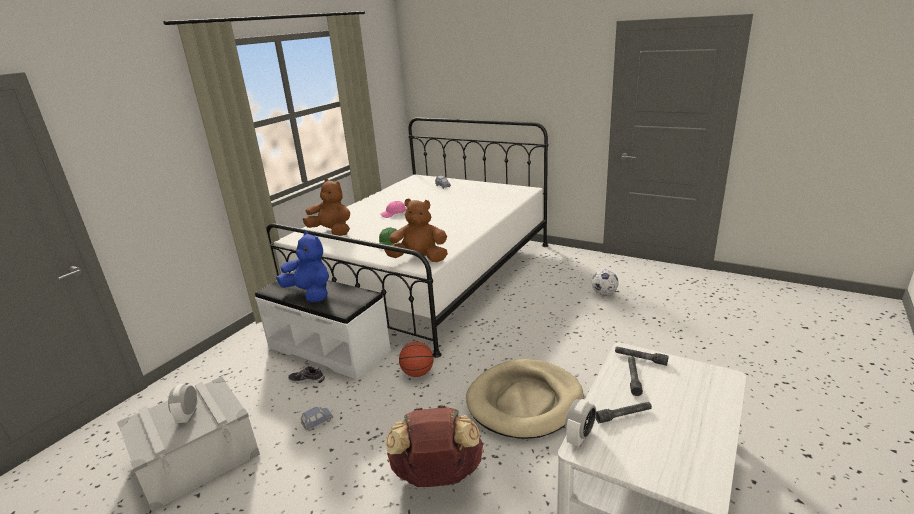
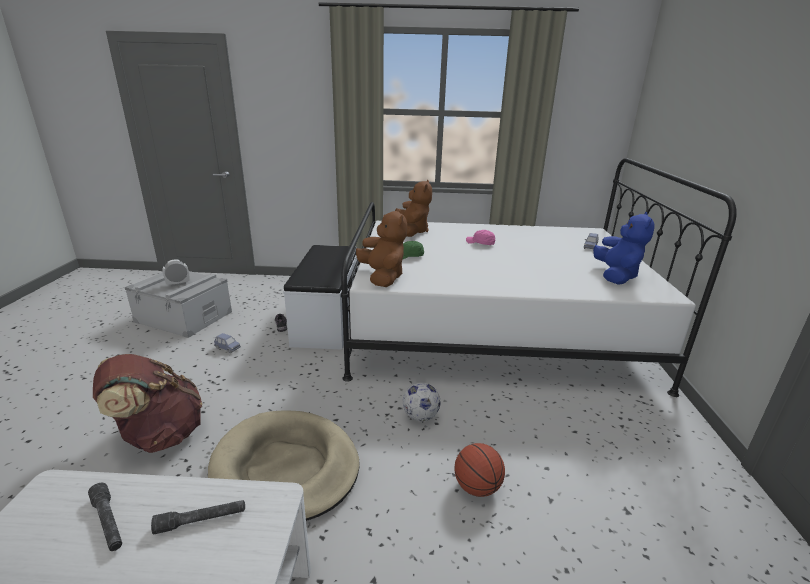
camera: 60 degrees right, 0 degrees up
blue plush toy [276,231,329,302] -> blue plush toy moved to [593,212,654,285]
basketball [399,342,434,377] -> basketball moved to [454,443,505,497]
alarm clock [565,399,596,447] -> none
football [592,270,618,295] -> football moved to [403,382,441,421]
grey flashlight [615,347,669,366] -> none

